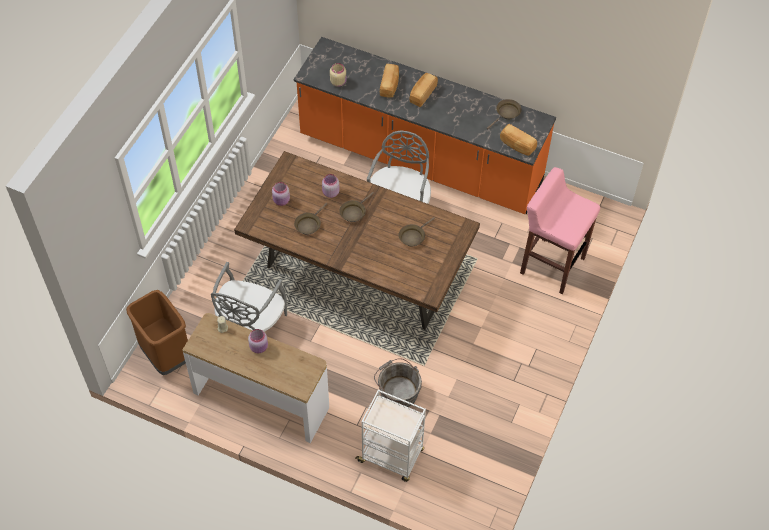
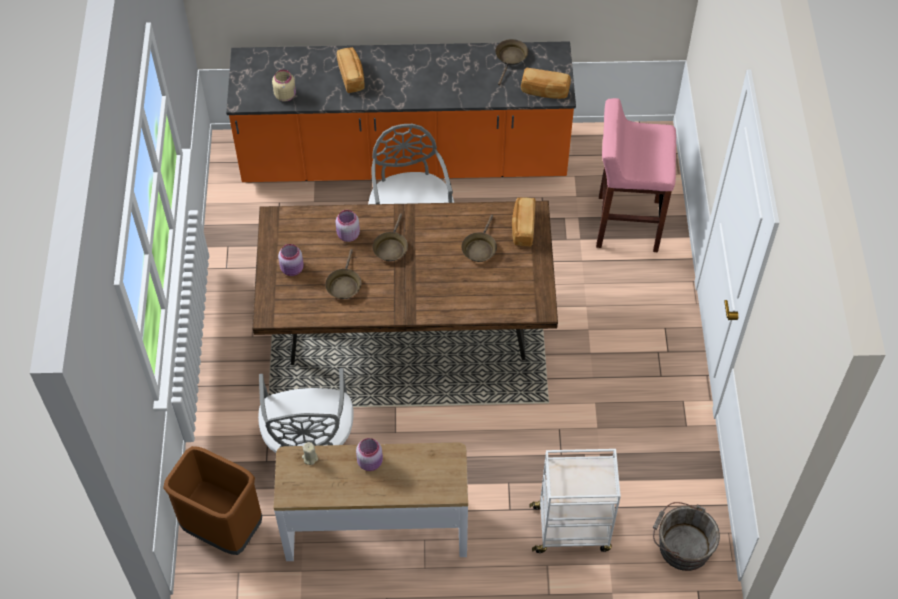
camera: 25 degrees left, 0 degrees up
grey bucket [374,358,422,407] -> grey bucket moved to [653,502,720,571]
bread [410,73,438,107] -> bread moved to [512,197,536,247]

